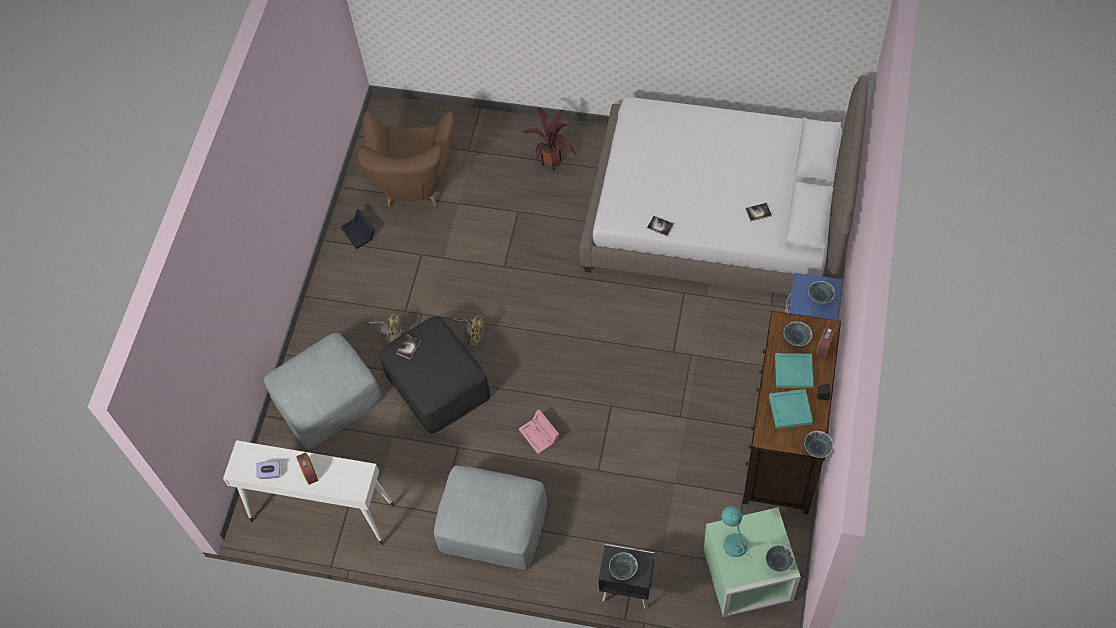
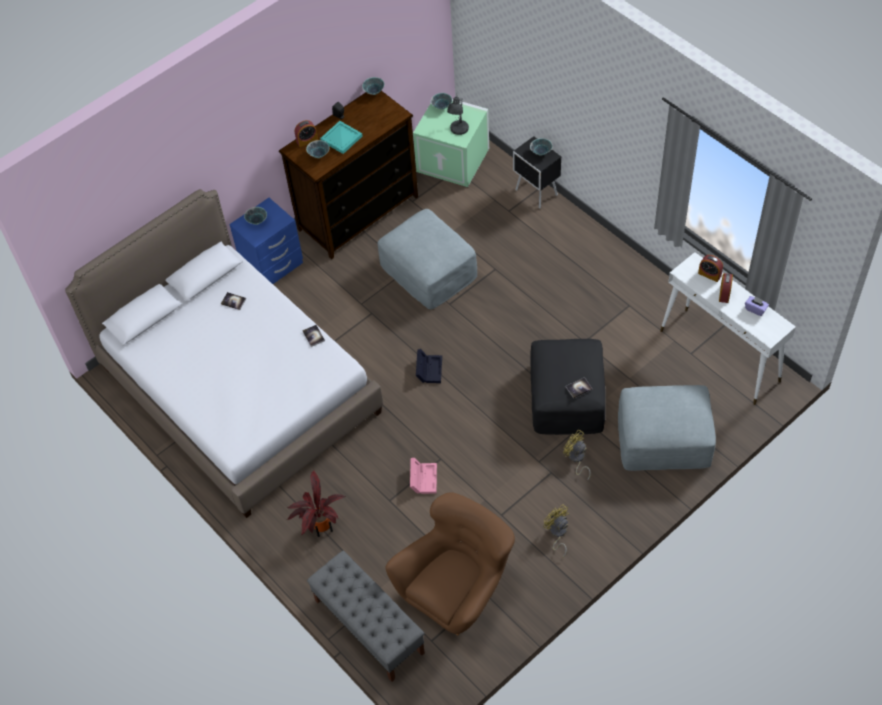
camera: 145 degrees left, 5 degrees down
black storage box [341,209,375,249] -> black storage box moved to [416,349,442,383]
grey ottoman [434,465,547,569] -> grey ottoman moved to [377,209,477,309]
yellow fan [453,315,485,346] -> yellow fan moved to [543,505,569,557]
pink storage box [519,410,559,455] -> pink storage box moved to [410,458,437,494]
turquoise table lamp [722,506,752,558] -> grey table lamp [447,97,469,135]
turquoise tray [769,389,813,429] -> none
none -> grey bench [307,550,425,682]
none -> alarm clock [698,255,723,282]

